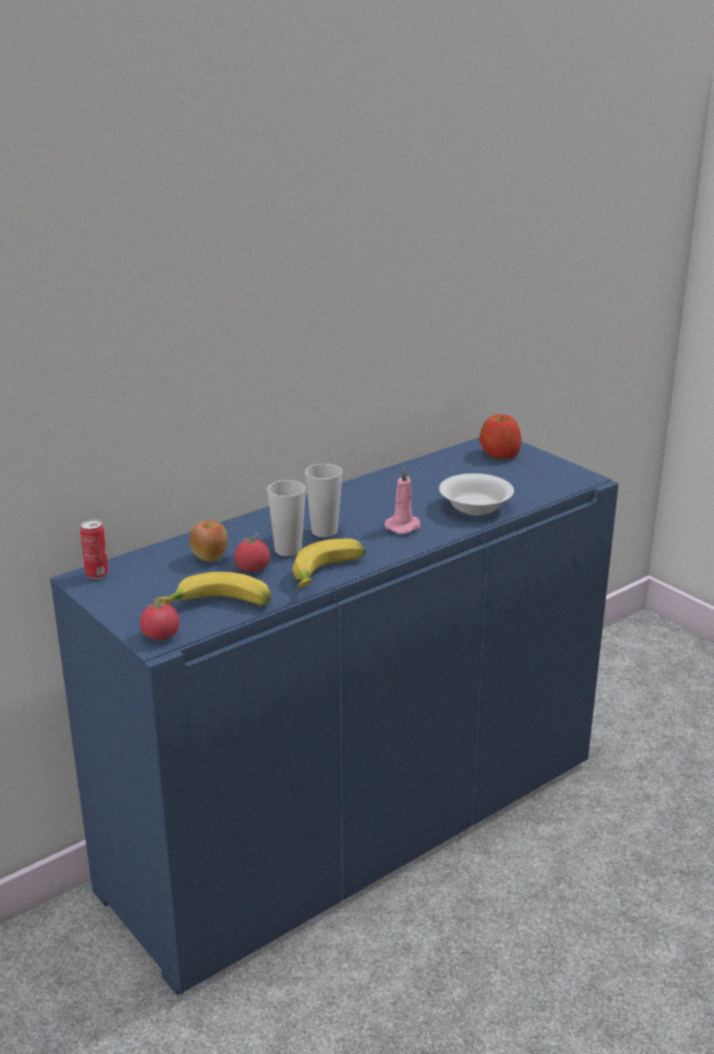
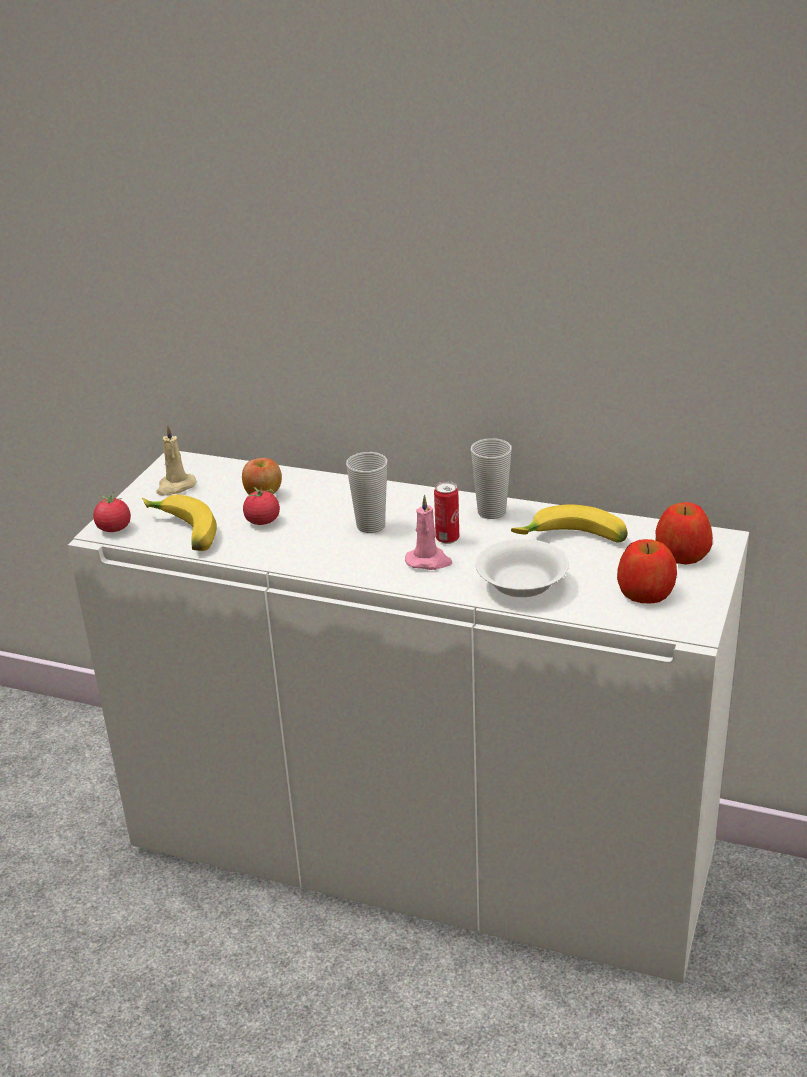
camera: 60 degrees right, 5 degrees up
blue cabinet [50,438,619,995] -> white cabinet [68,451,749,983]
can [80,519,108,579] -> can moved to [434,481,459,544]
cup [267,480,306,556] -> cup moved to [471,438,512,519]
banana [292,539,366,588] -> banana moved to [511,504,628,543]
none -> beige candle [156,425,196,495]
none -> apple [617,539,677,604]

